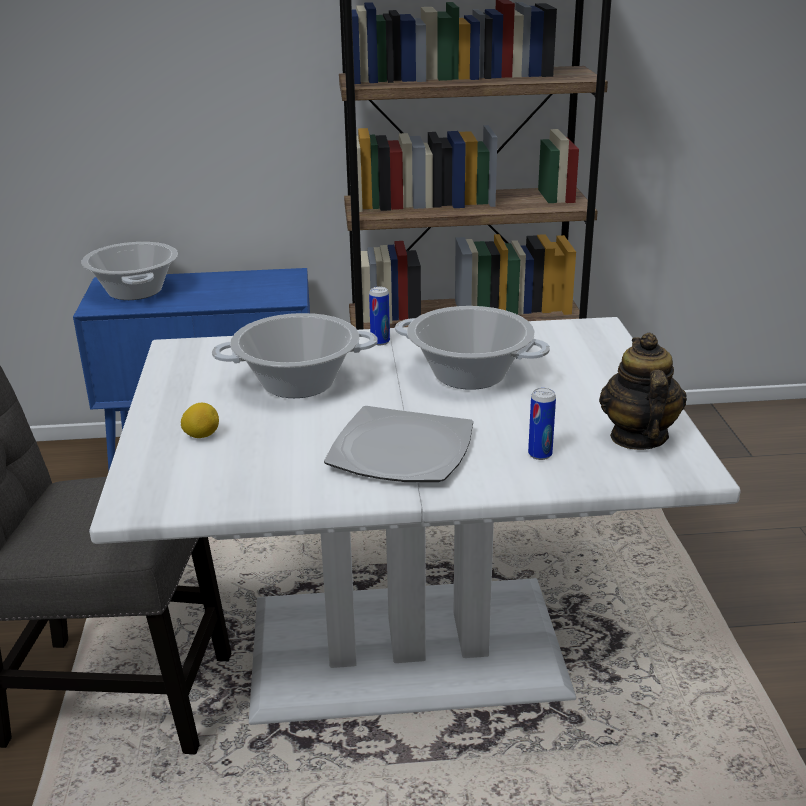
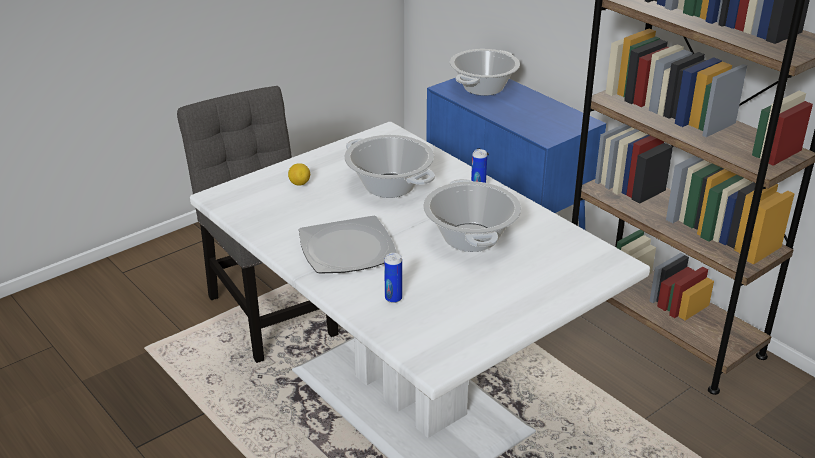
camera: 55 degrees right, 5 degrees up
teapot [599,333,687,450] -> none

